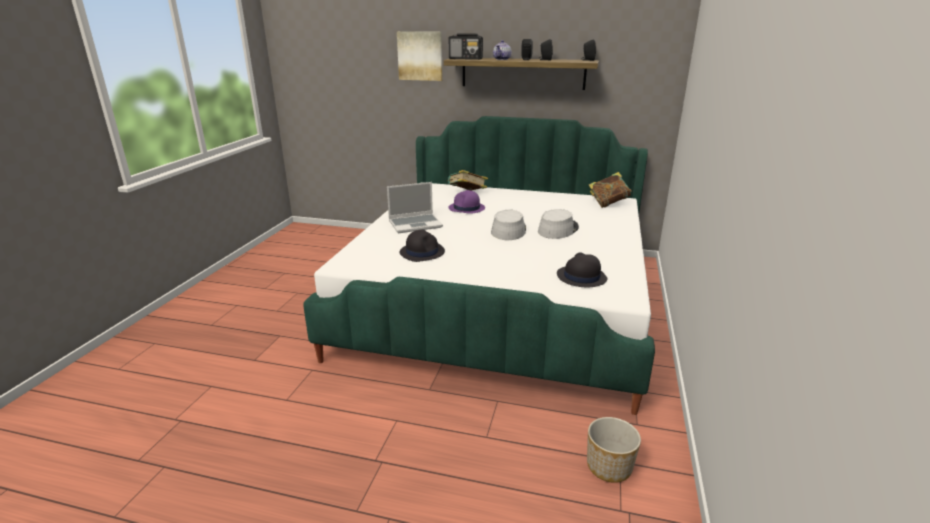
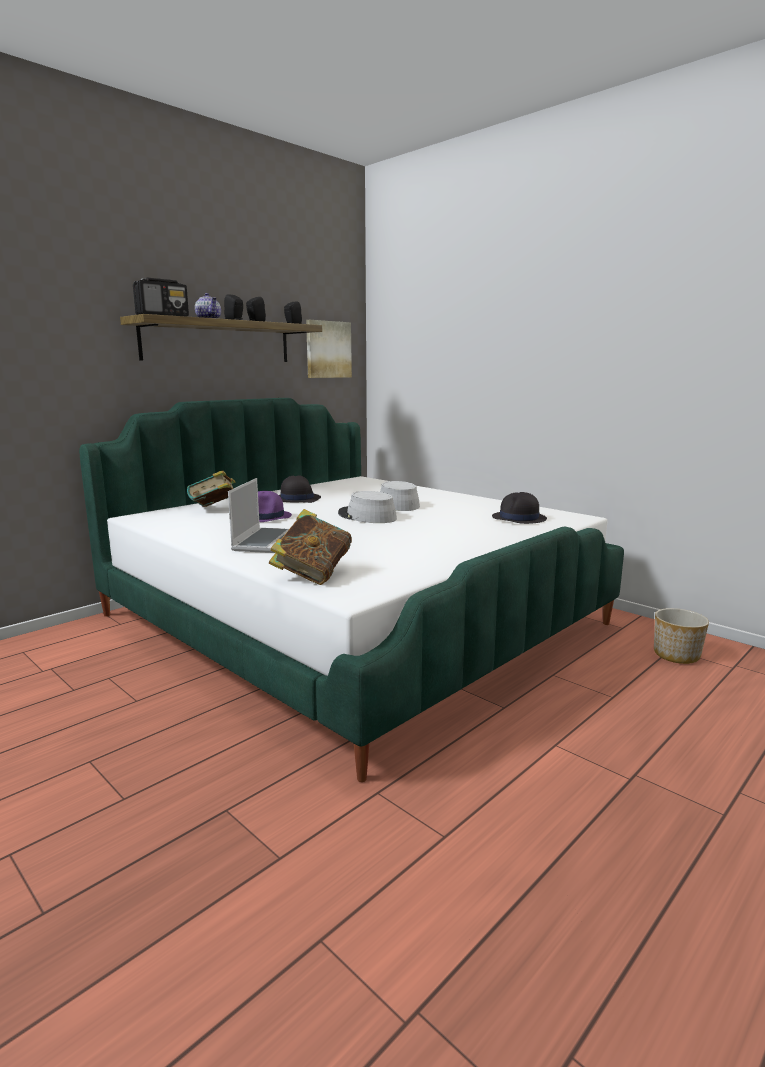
camera: 60 degrees left, 10 degrees down
picture [397,31,443,81] -> picture moved to [306,320,352,378]
black hat [400,230,445,262] -> black hat moved to [279,475,321,503]
book [589,172,633,208] -> book moved to [269,509,352,585]

